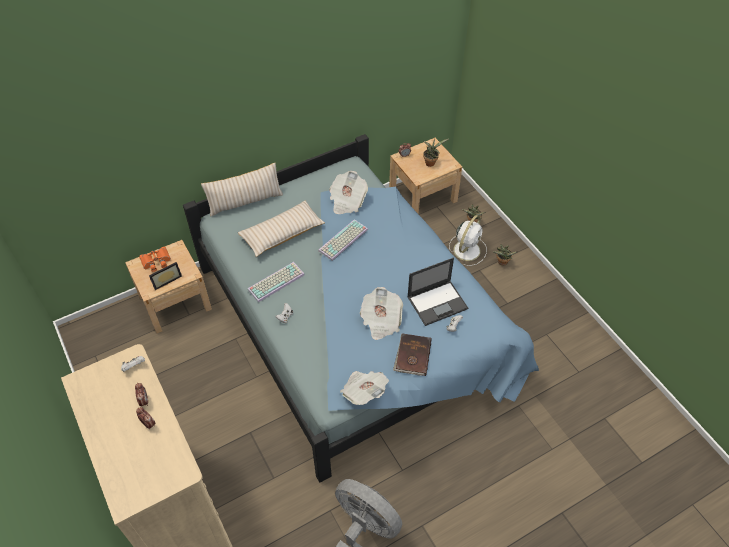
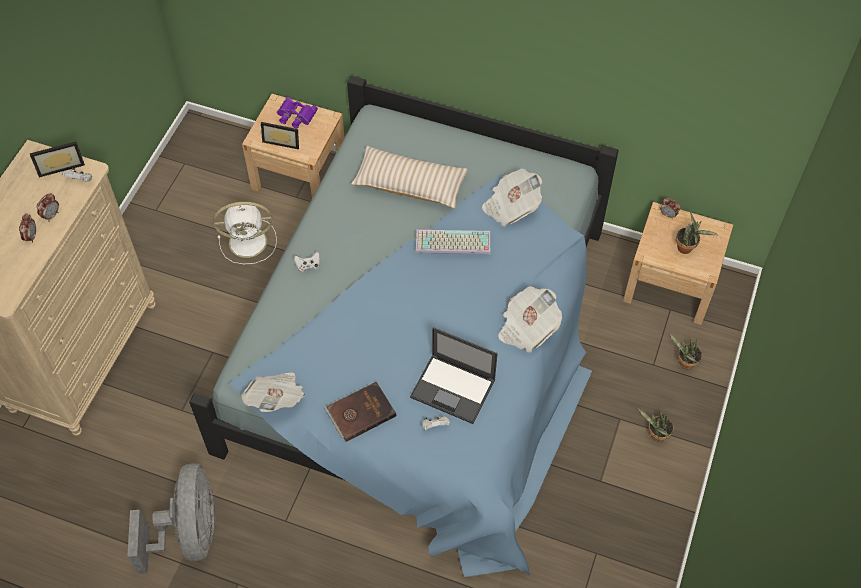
camera: 50 degrees right, 5 degrees up
orange binoculars [139,247,171,272] -> purple binoculars [277,97,318,128]
beige pillow [201,163,283,216] -> none
keyboard [248,262,305,303] -> none
newspaper [360,287,403,340] -> newspaper moved to [498,286,562,352]
white fan [449,215,487,266] -> white fan moved to [214,201,277,265]
none -> picture frame [30,141,85,178]

